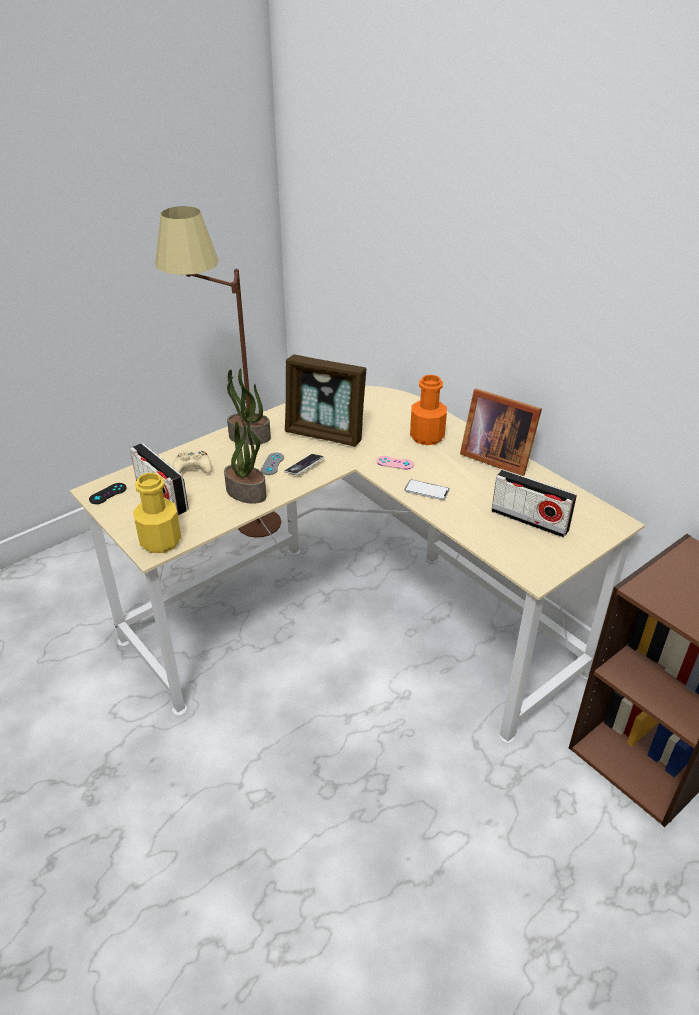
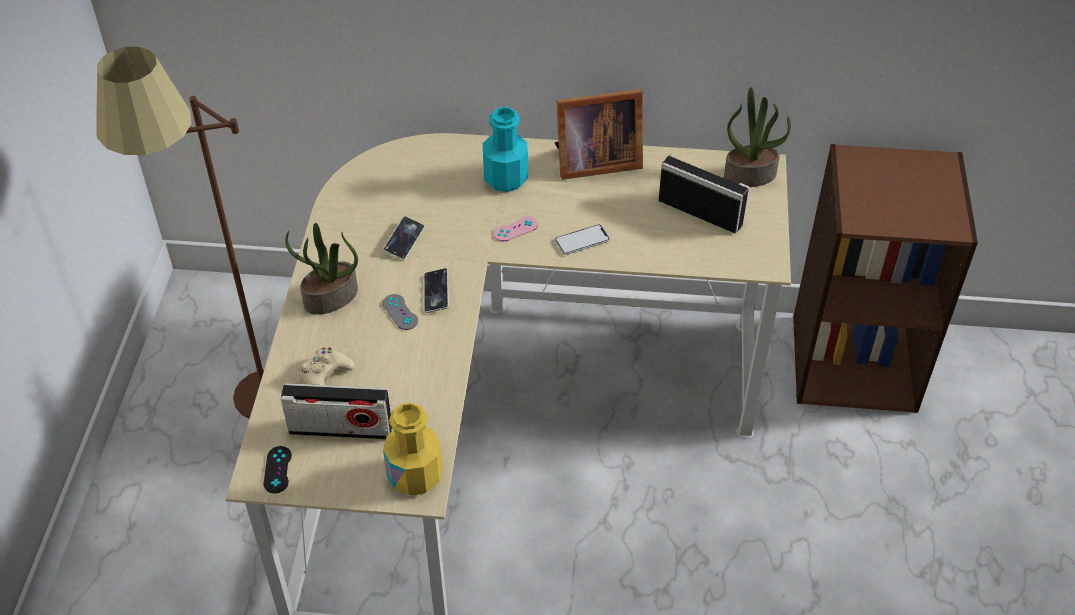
camera: 45 degrees left, 10 degrees up
potted plant [224,415,266,504] -> potted plant moved to [724,87,791,187]
picture frame [285,354,366,447] -> phone [383,216,425,260]
orange bottle [410,375,447,445] -> turquoise bottle [483,107,528,192]
radio [491,469,577,538] -> radio turned 135 degrees counterclockwise [658,154,750,233]

